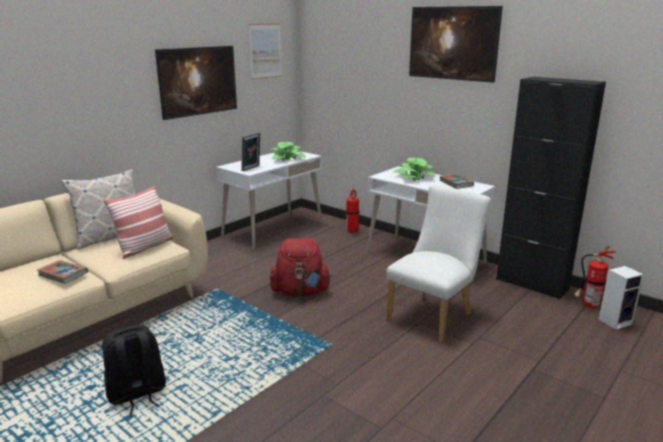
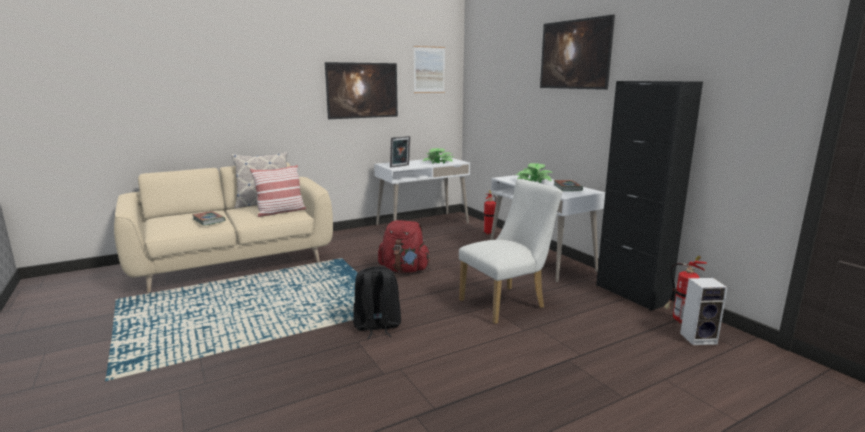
camera: 20 degrees right, 5 degrees down
black backpack [102,324,166,416] -> black backpack moved to [353,266,401,339]

